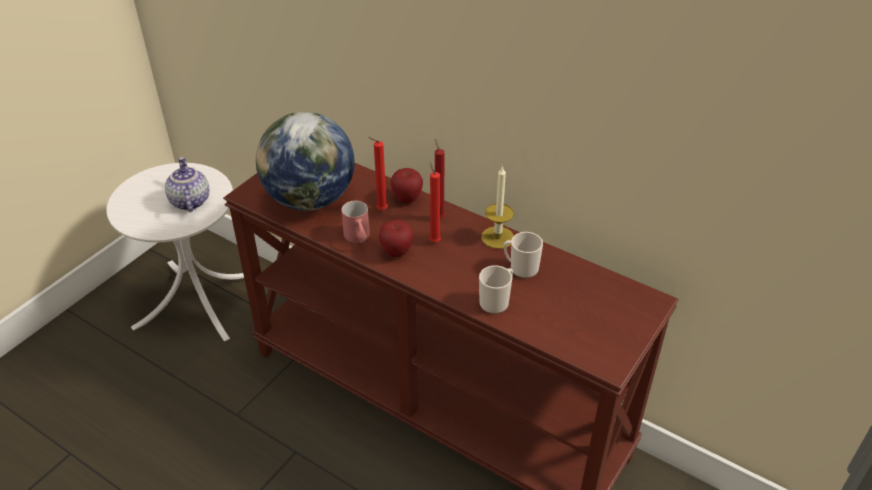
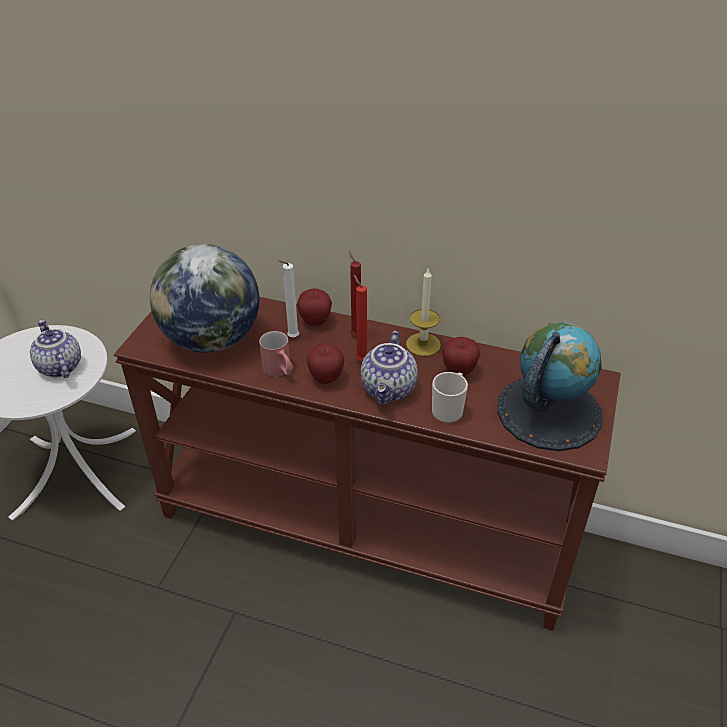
camera: 15 degrees left, 0 degrees up
red candle [368,137,388,210] -> white candle [278,260,299,338]
mug [504,232,543,278] -> apple [442,337,480,376]
none -> teapot [361,331,418,404]
none -> globe [497,322,602,451]

